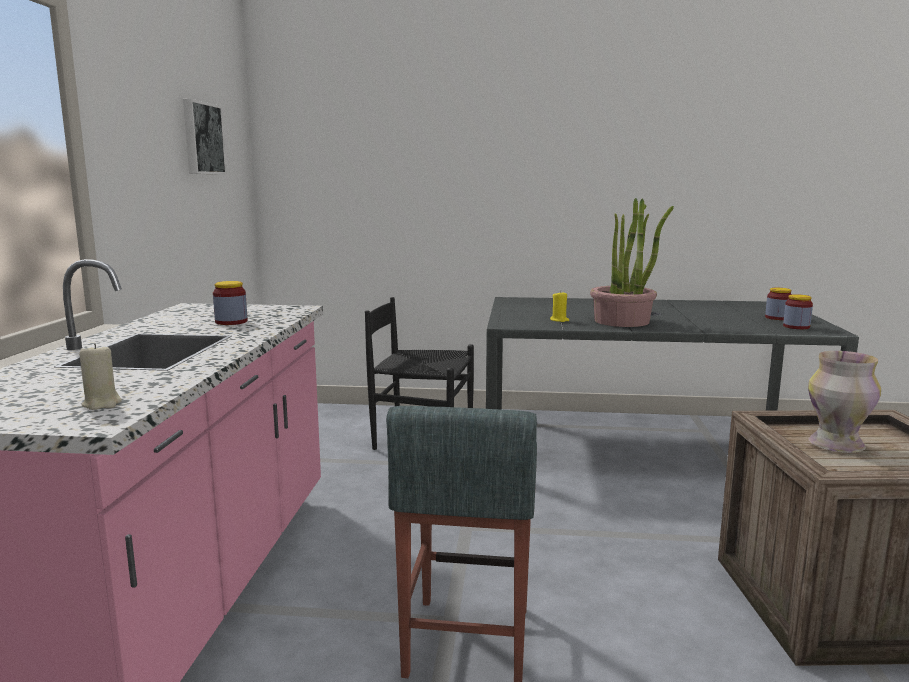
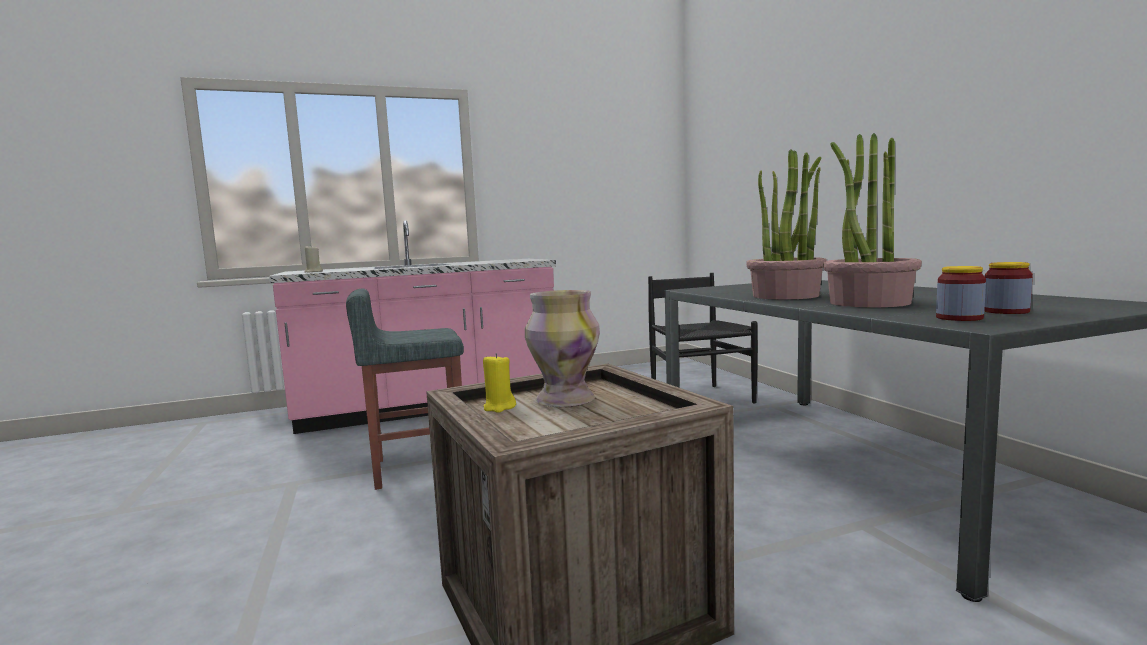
camera: 65 degrees right, 5 degrees down
picture [183,99,227,174] -> none
jar [213,281,247,325] -> none
yellow candle [550,291,569,322] -> yellow candle moved to [483,353,516,413]
none -> potted plant [823,133,922,307]

